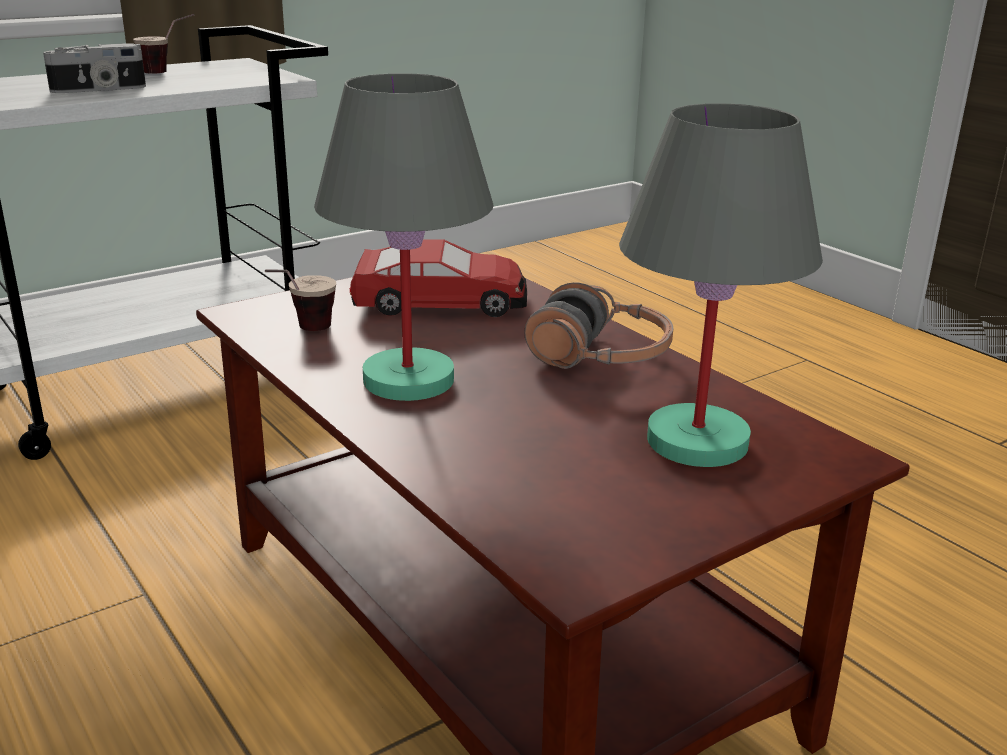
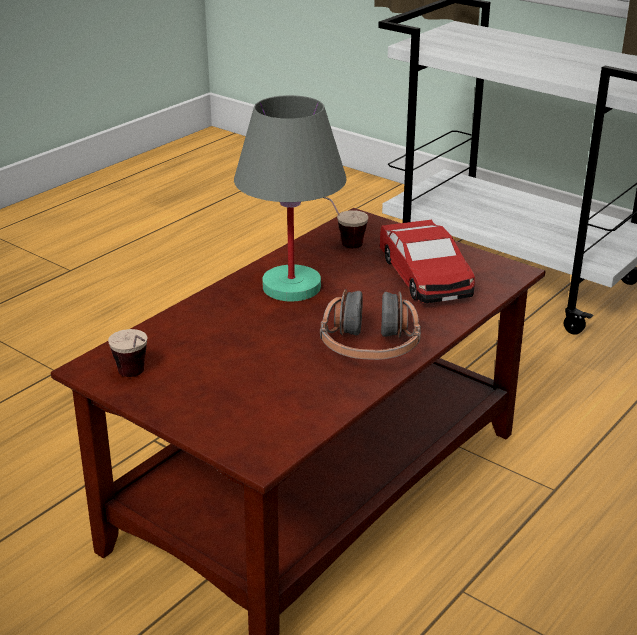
camera: 75 degrees right, 5 degrees up
camera [43,43,146,93] -> none
cup [133,14,194,74] -> cup moved to [108,329,147,377]
grey table lamp [619,103,823,467] -> none

